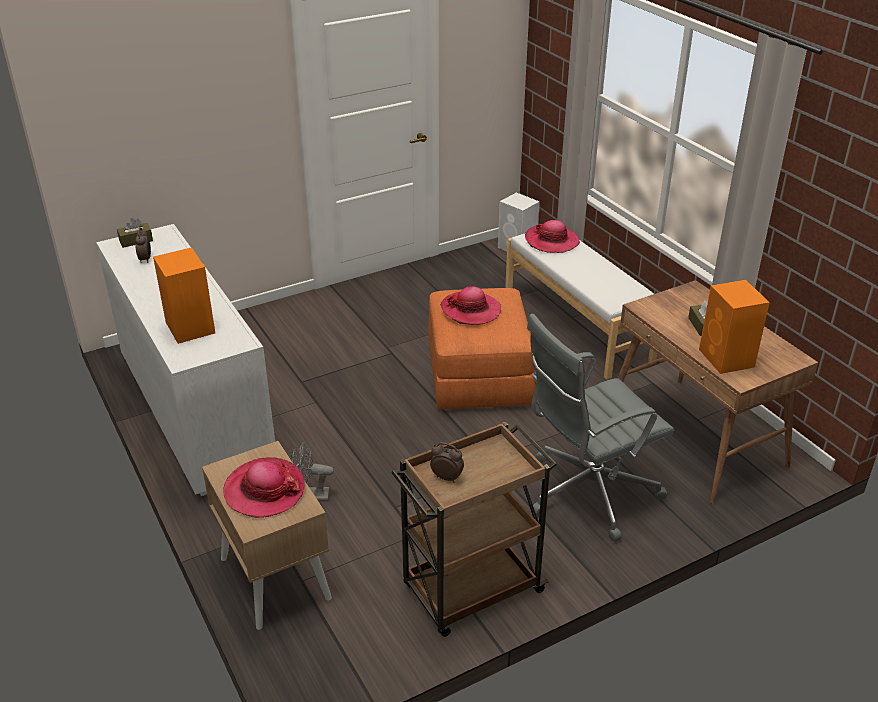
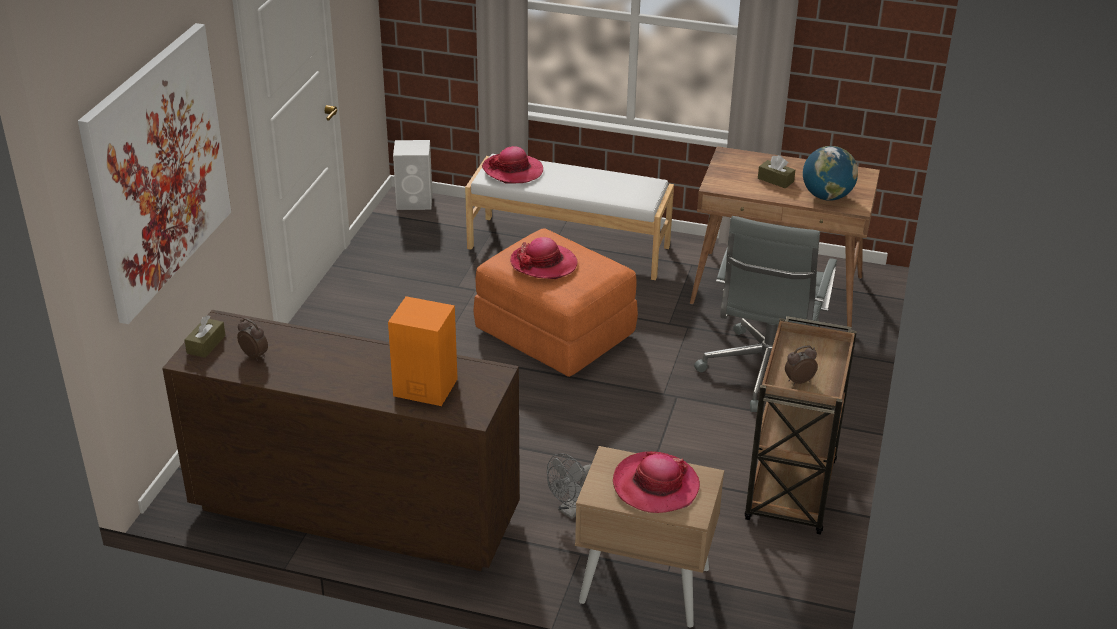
camera: 45 degrees left, 0 degrees up
white dresser [96,224,275,496] -> brown dresser [162,310,520,571]
orange speaker [699,280,770,374] -> globe [803,146,858,201]
none -> picture [78,23,231,324]

